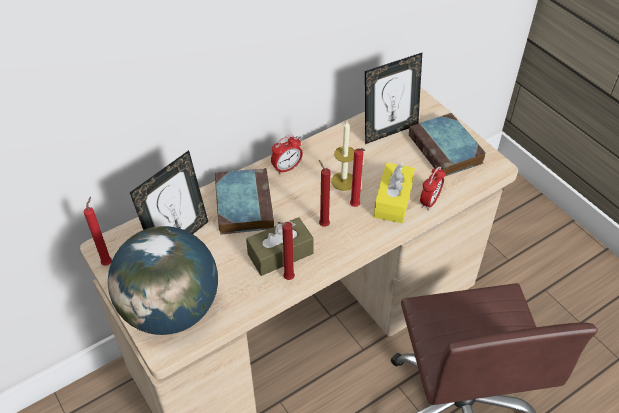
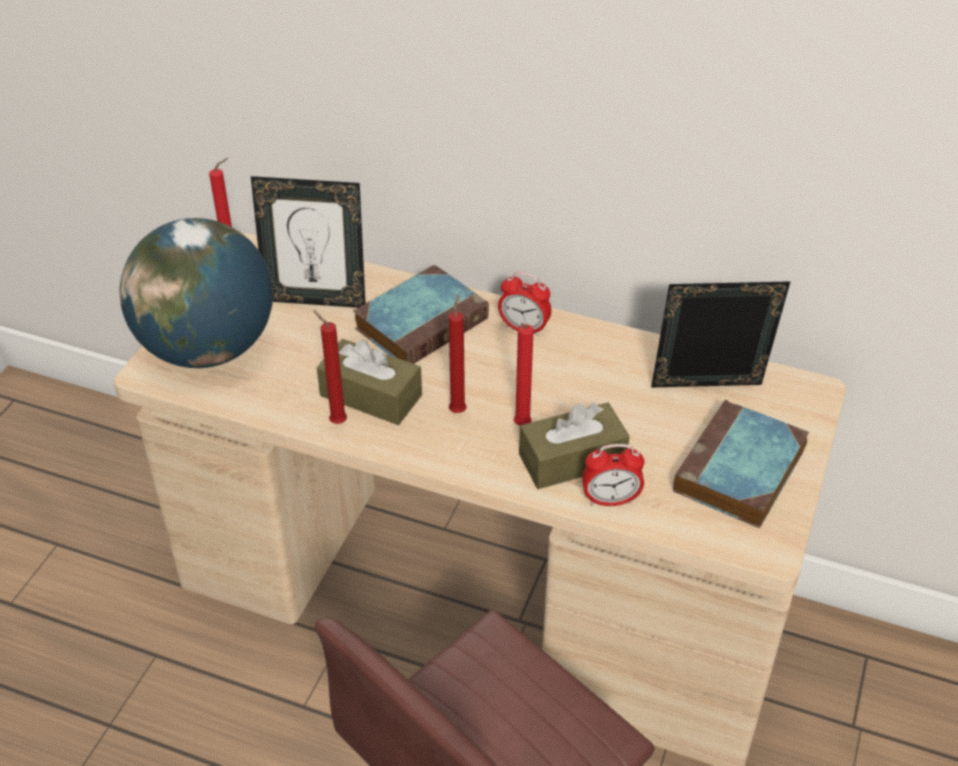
camera: 55 degrees right, 5 degrees down
candle [331,121,355,191] -> none
picture frame [365,53,422,144] -> picture frame turned 150 degrees clockwise [651,281,791,387]
yellow tissue box [374,163,415,223] -> brown tissue box [519,402,630,489]

